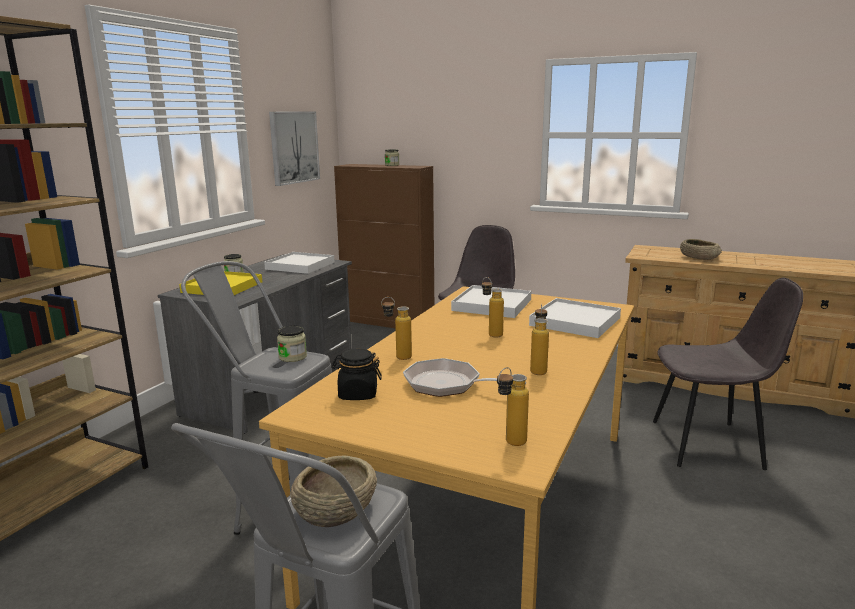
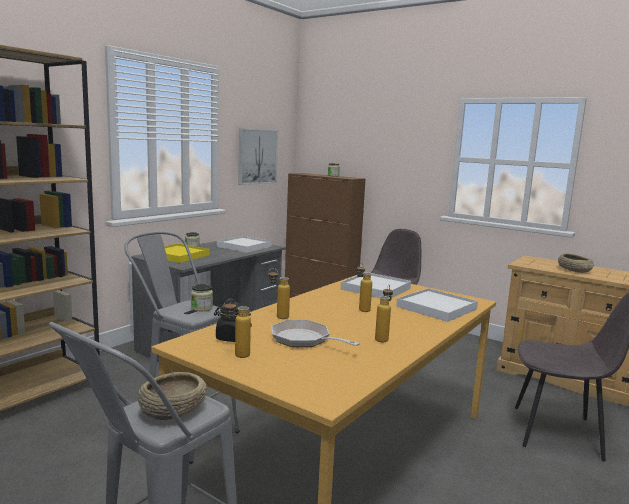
camera: 10 degrees right, 5 degrees down
bottle [497,367,529,446] -> bottle moved to [224,299,251,358]

